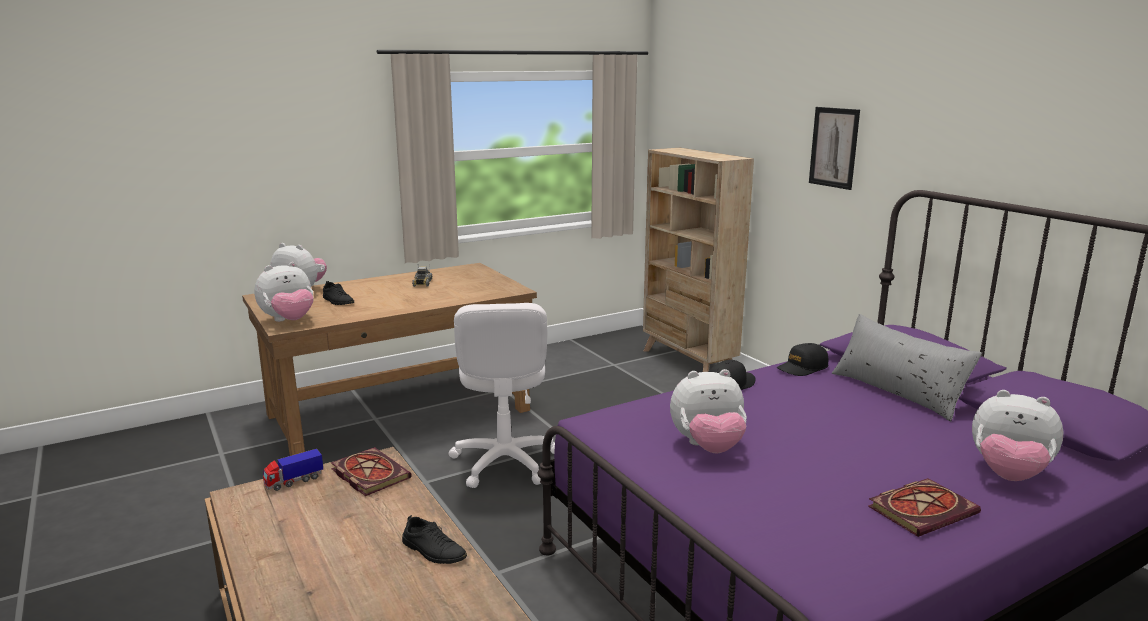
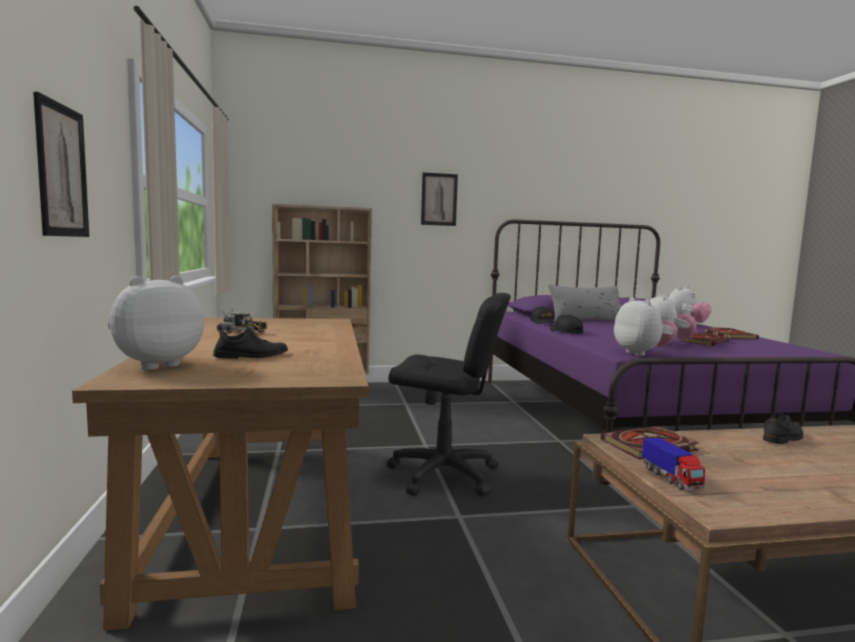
camera: 70 degrees left, 10 degrees down
plush toy [254,262,314,322] -> plush toy moved to [614,297,677,356]
white office chair [448,303,555,488] -> black office chair [387,293,511,496]
none -> picture [33,91,89,237]
none -> book [680,333,730,346]

